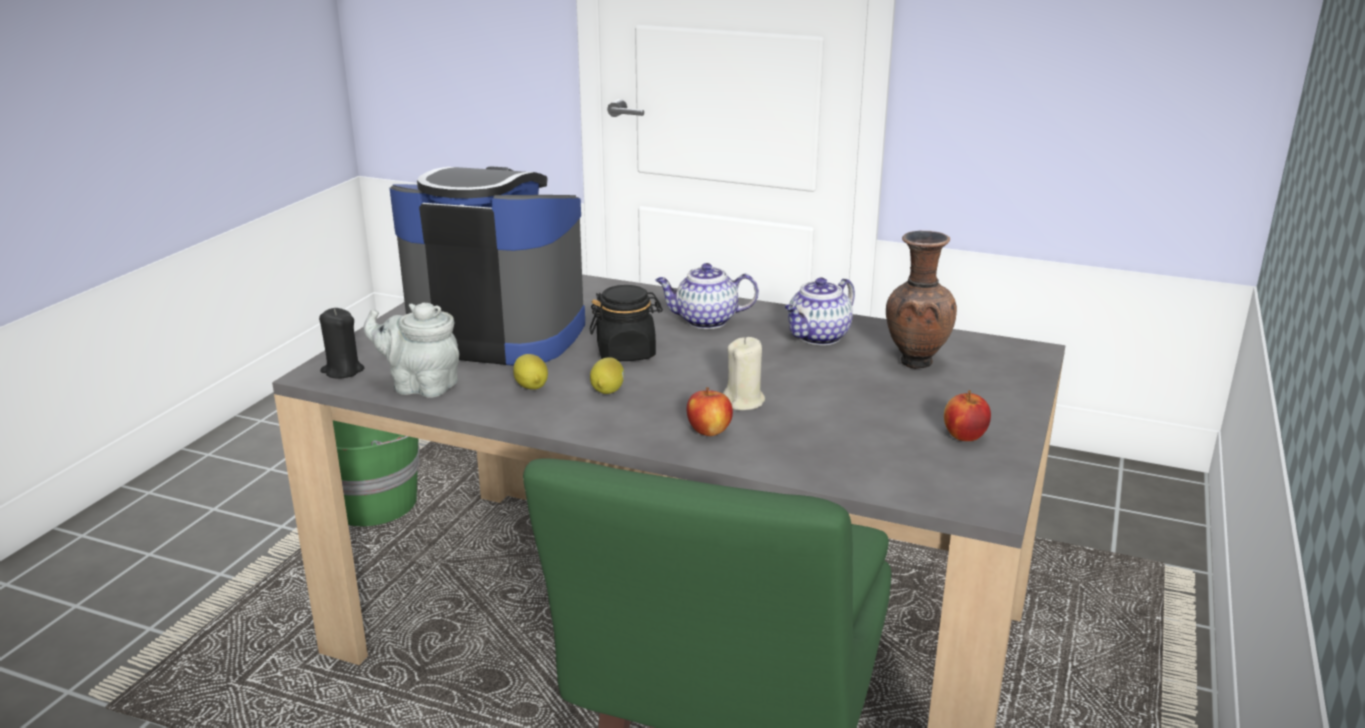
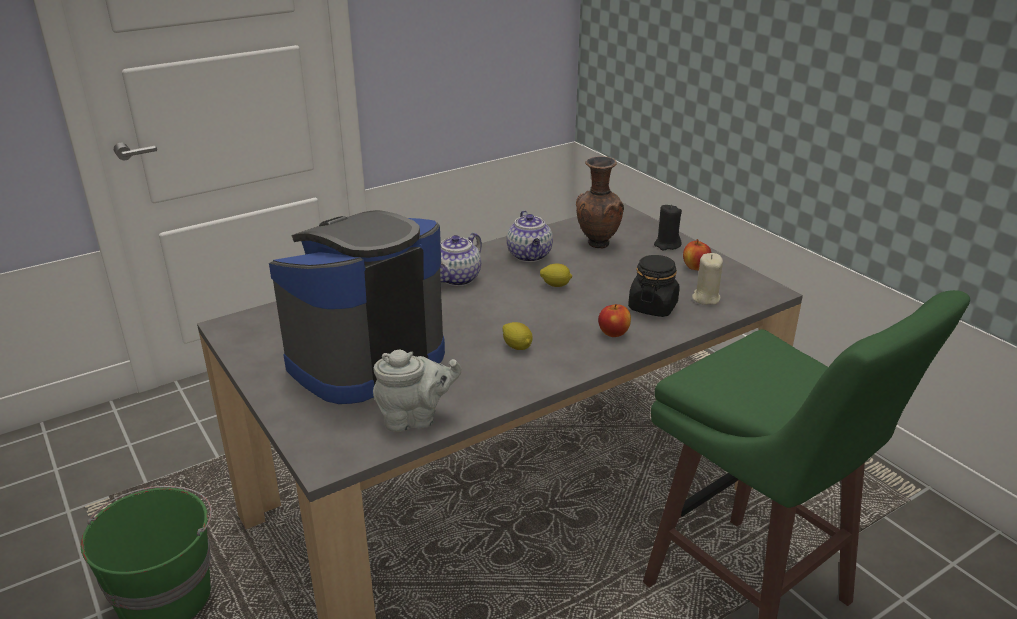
camera: 55 degrees left, 5 degrees up
black candle [319,308,364,379] -> black candle moved to [654,204,682,251]
grey teapot [363,303,459,398] -> grey teapot turned 150 degrees counterclockwise [373,350,462,432]
lemon [513,354,548,390] -> lemon moved to [540,263,572,287]
black jar [590,285,663,361] -> black jar moved to [628,255,680,317]
beige candle [723,337,765,410] -> beige candle moved to [692,253,723,305]

